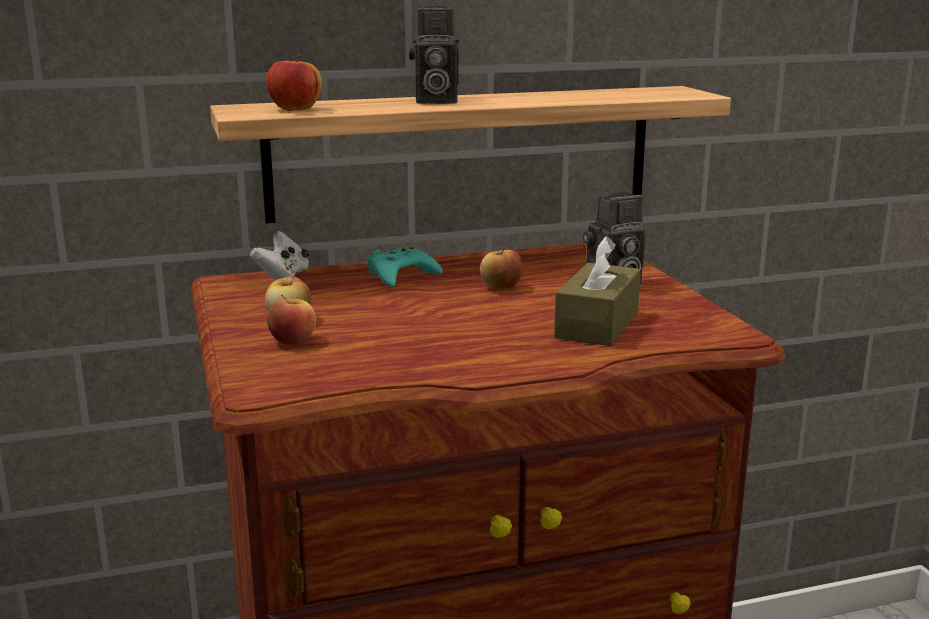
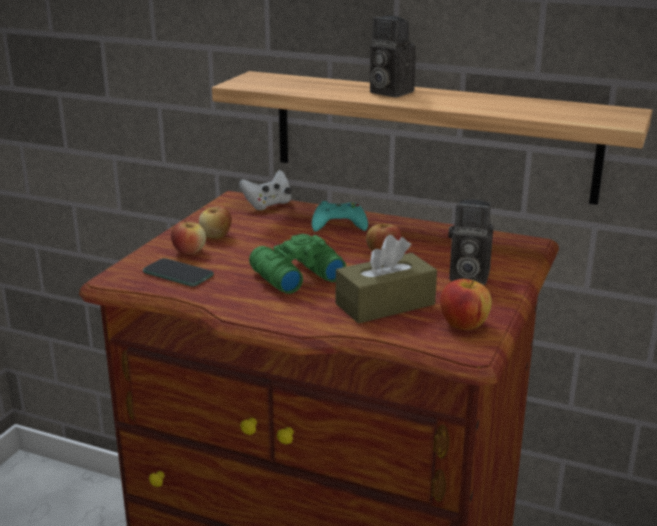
camera: 40 degrees right, 5 degrees up
apple [266,54,322,111] -> apple moved to [440,279,492,330]
none -> phone [143,258,214,287]
none -> green binoculars [249,234,346,294]

